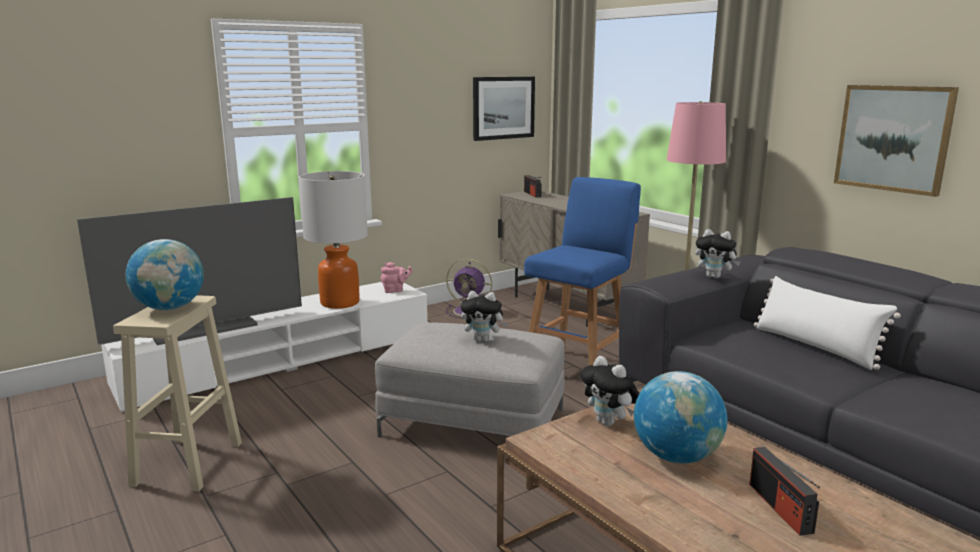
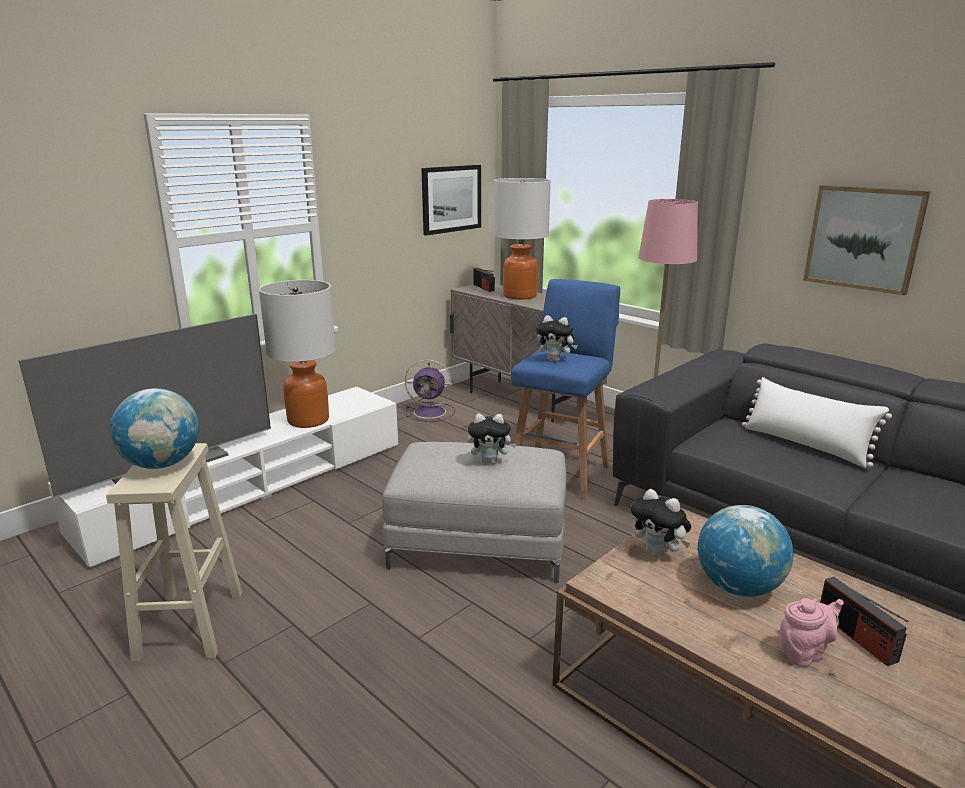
camera: 10 degrees left, 5 degrees up
pink teapot [381,262,413,293] -> pink teapot moved to [780,598,844,667]
plush toy [695,229,741,278] -> plush toy moved to [536,315,578,362]
none -> table lamp [494,178,551,300]

